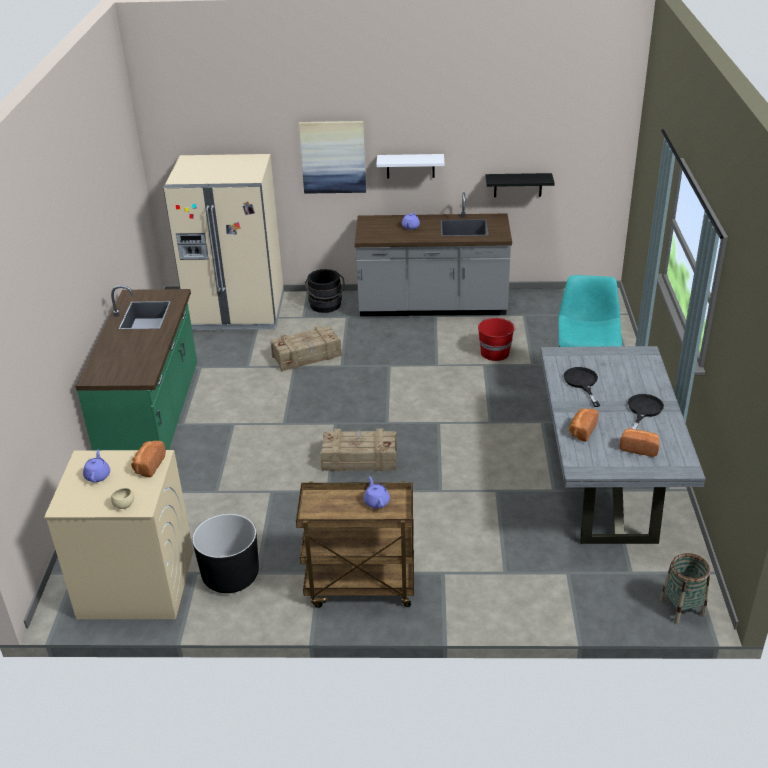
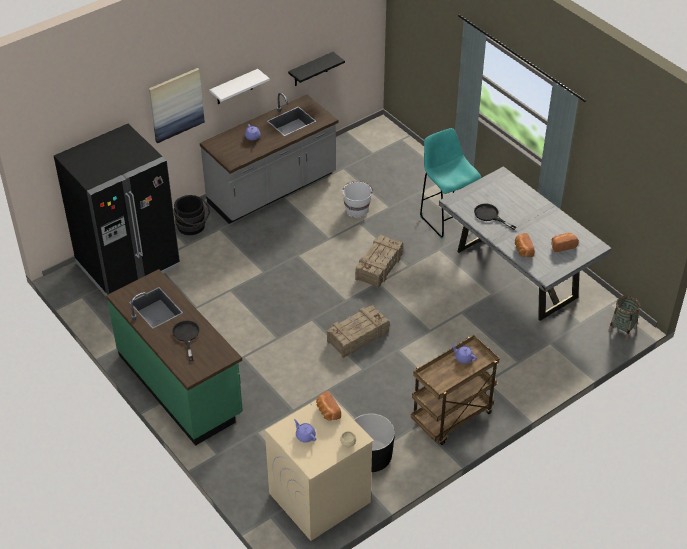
camera: 40 degrees left, 10 degrees up
beige fridge [163,154,284,330] -> black fridge [54,123,180,298]
crate [270,326,342,372] -> crate moved to [355,235,403,288]
red bucket [478,317,516,361] -> white bucket [342,181,373,218]
black frying pan [628,394,664,430] -> black frying pan moved to [172,320,199,361]

